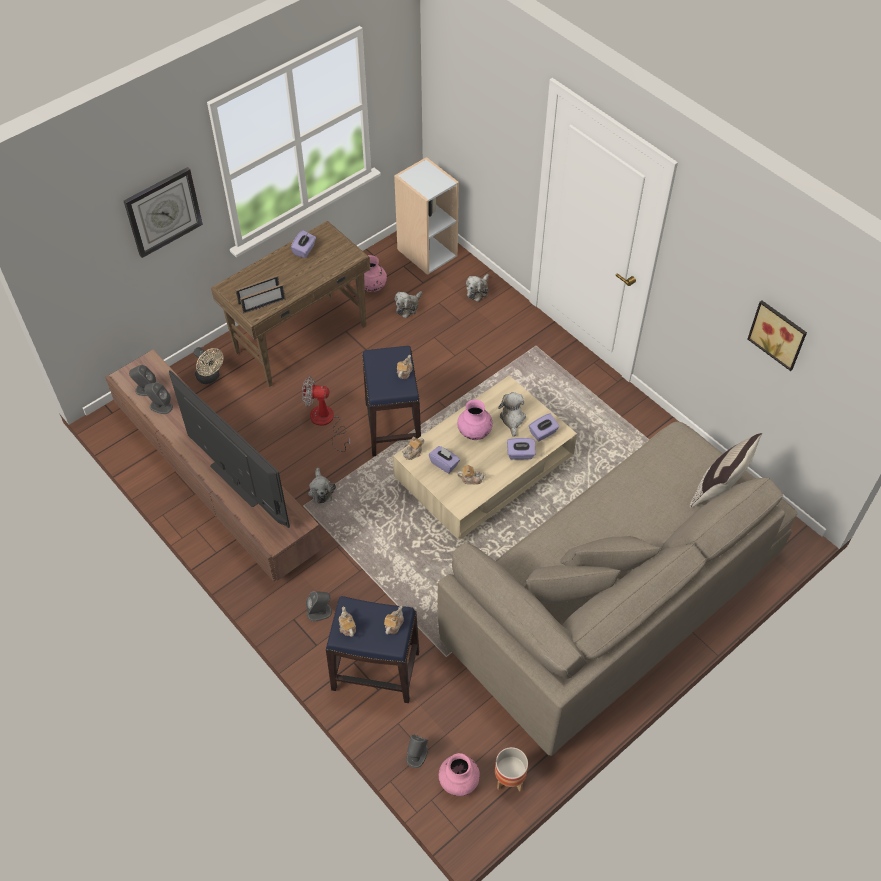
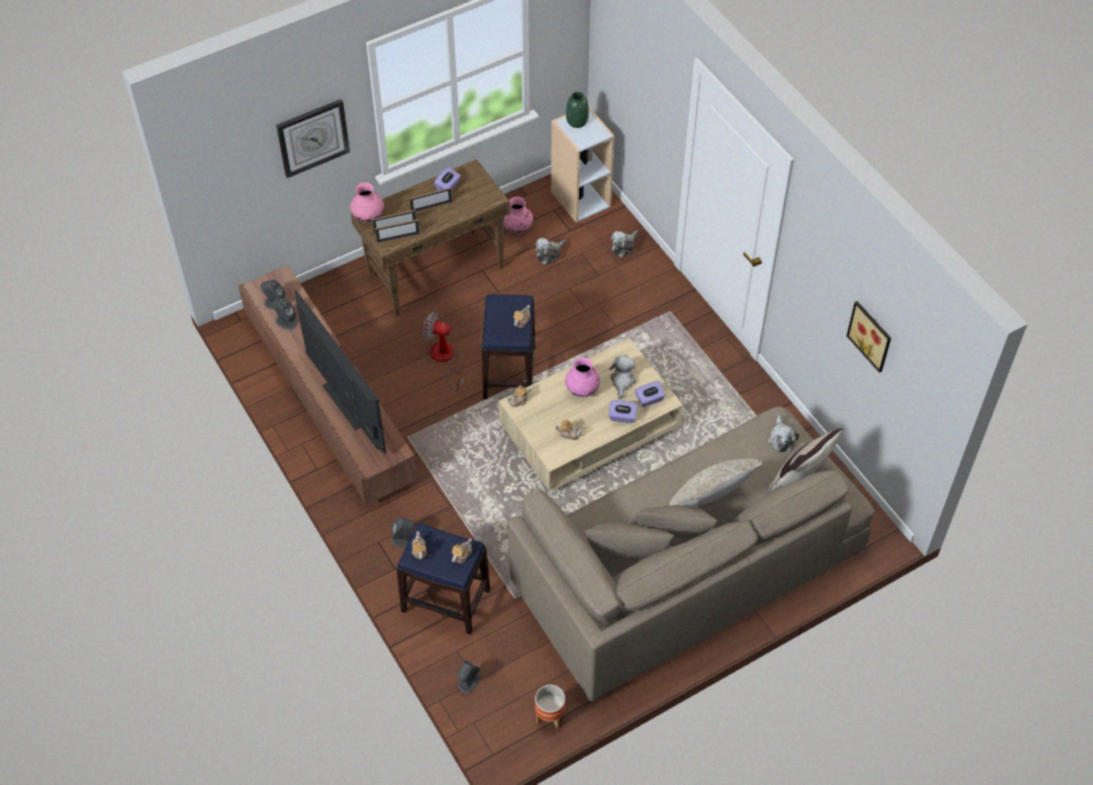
camera: 10 degrees right, 0 degrees up
beige fan [193,347,223,384] -> none
plush toy [308,468,336,504] -> plush toy moved to [768,415,799,452]
purple tissue box [429,446,460,474] -> none
pink vase [439,753,480,796] -> pink vase moved to [350,182,384,222]
none -> picture frame [409,187,452,212]
none -> green vase [566,92,589,128]
none -> beige pillow [669,459,762,507]

